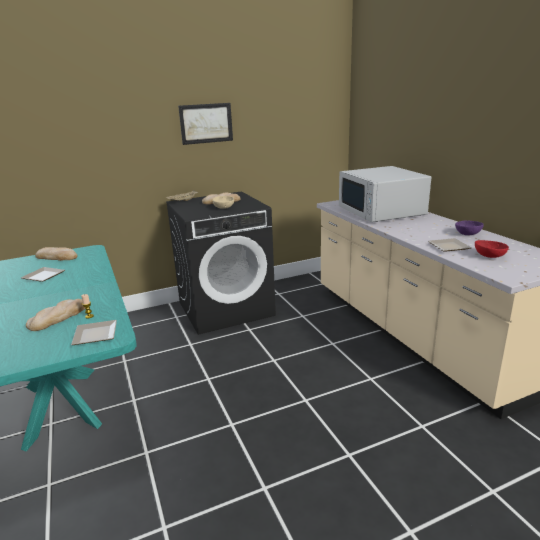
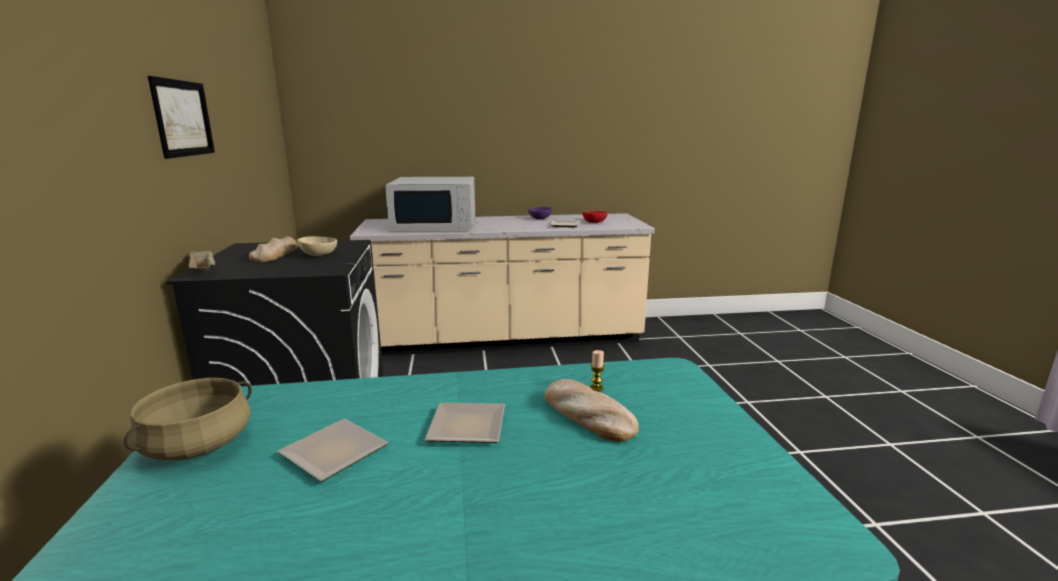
camera: 75 degrees left, 5 degrees down
bread [35,247,77,261] -> beige cooking pot [124,378,252,460]
plate [71,320,117,345] -> plate moved to [425,402,505,443]

